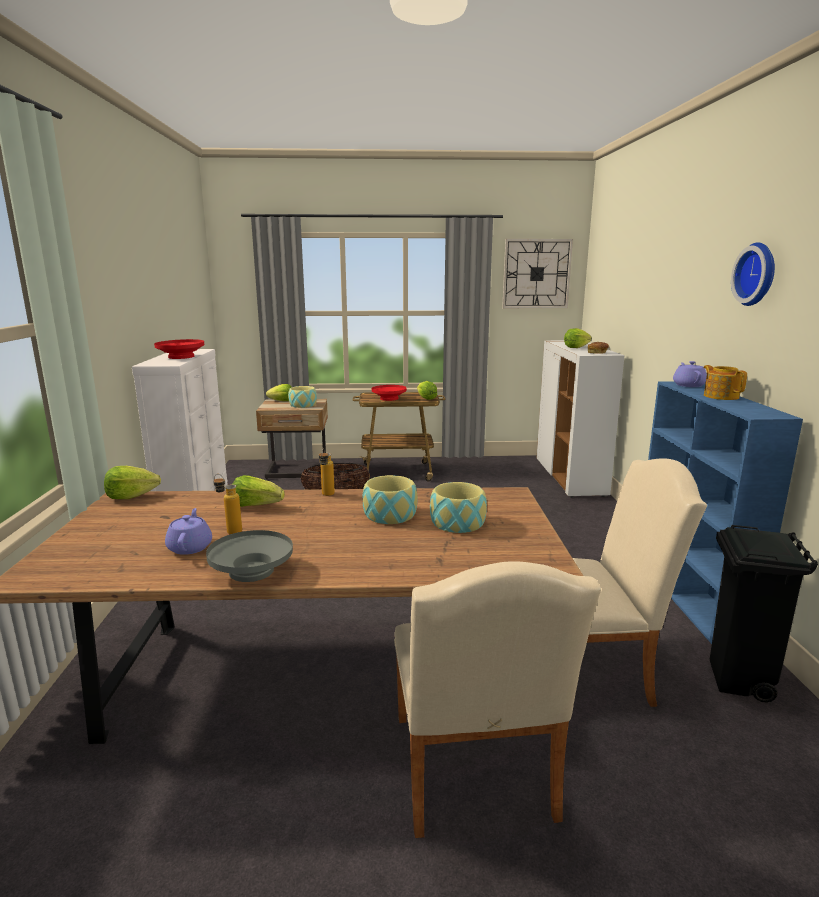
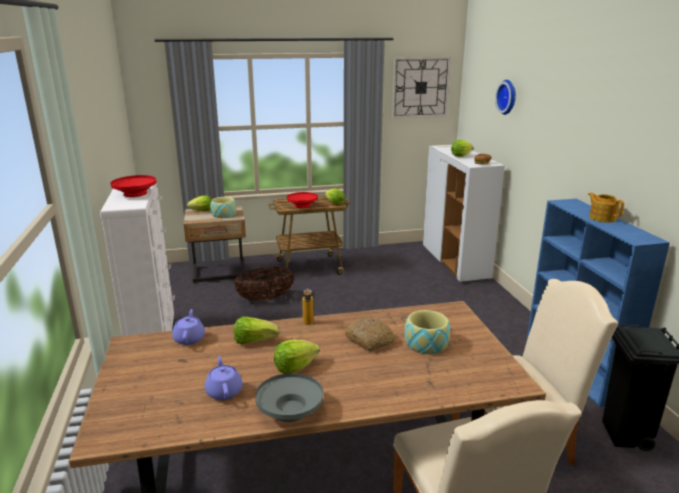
camera: 10 degrees left, 5 degrees up
lettuce [104,466,161,499] -> lettuce moved to [274,340,320,374]
bottle [214,474,242,534] -> none
bowl [362,475,417,524] -> bread [345,317,395,351]
purple teapot [673,361,707,387] -> purple teapot moved to [172,309,205,345]
wall clock [731,242,775,306] -> wall clock moved to [495,80,516,115]

